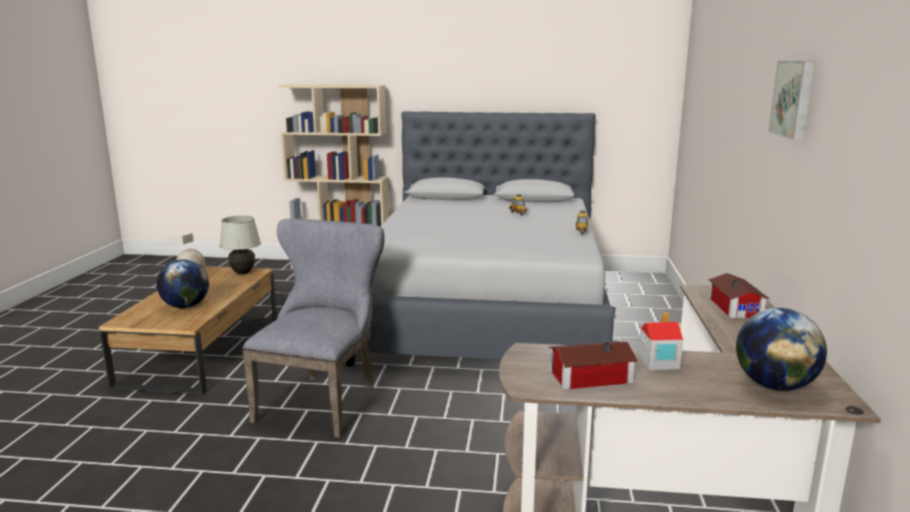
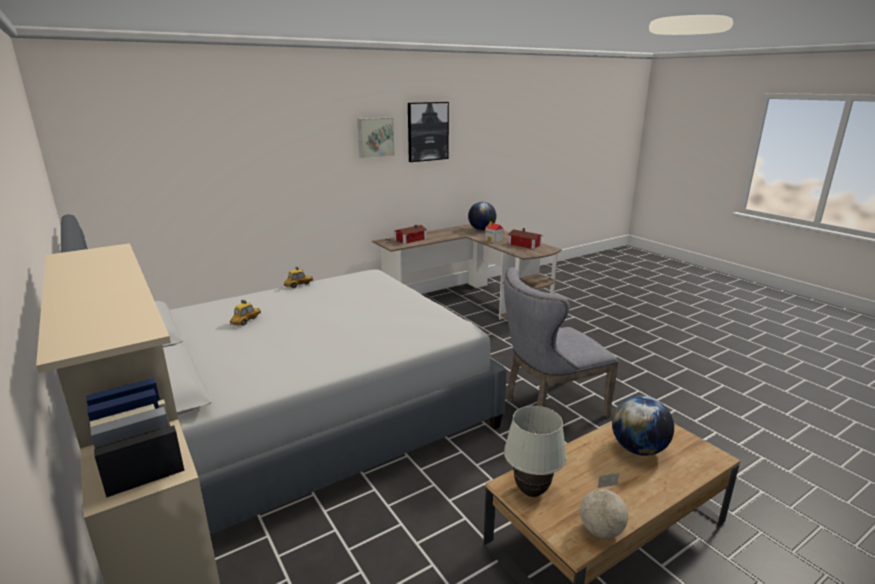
camera: 130 degrees left, 5 degrees up
none -> picture [408,102,449,162]

